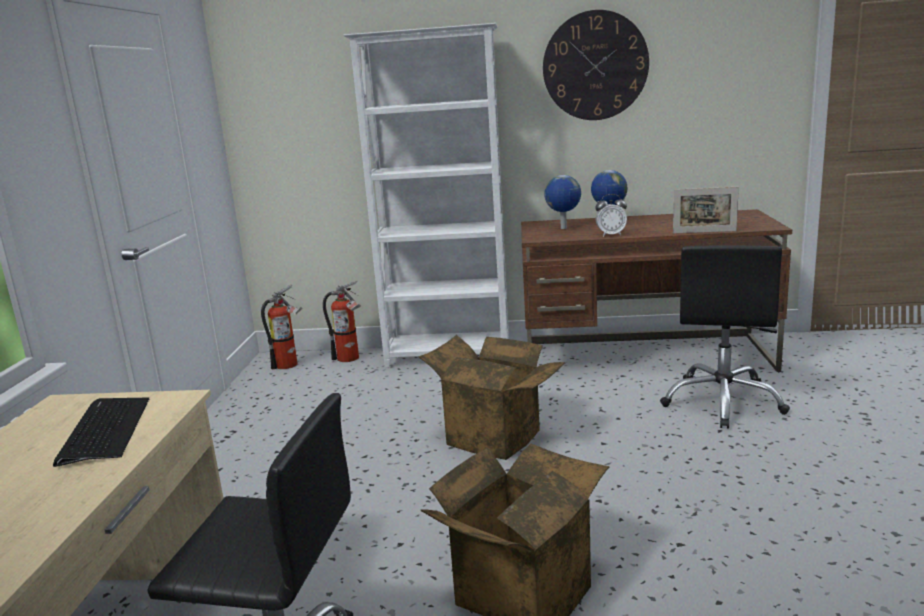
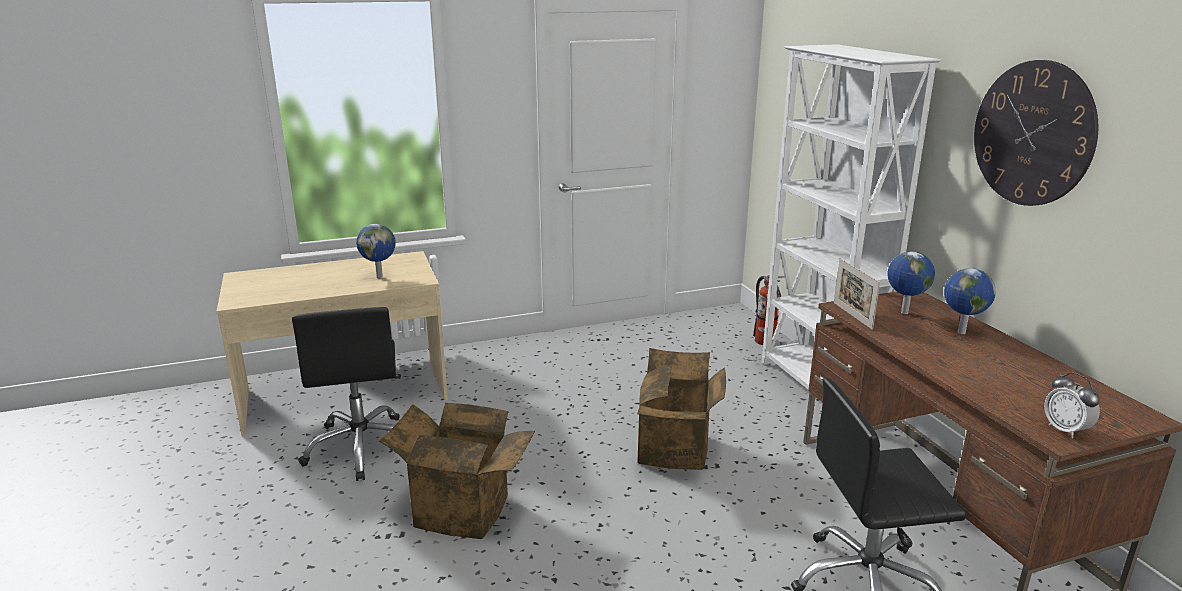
camera: 65 degrees right, 5 degrees up
keyboard [53,398,149,467] -> globe [356,224,396,278]
fire extinguisher [261,284,302,369] -> none
alarm clock [595,194,627,237] -> alarm clock moved to [1044,372,1100,438]
picture frame [673,187,739,233] -> picture frame moved to [834,258,880,330]

